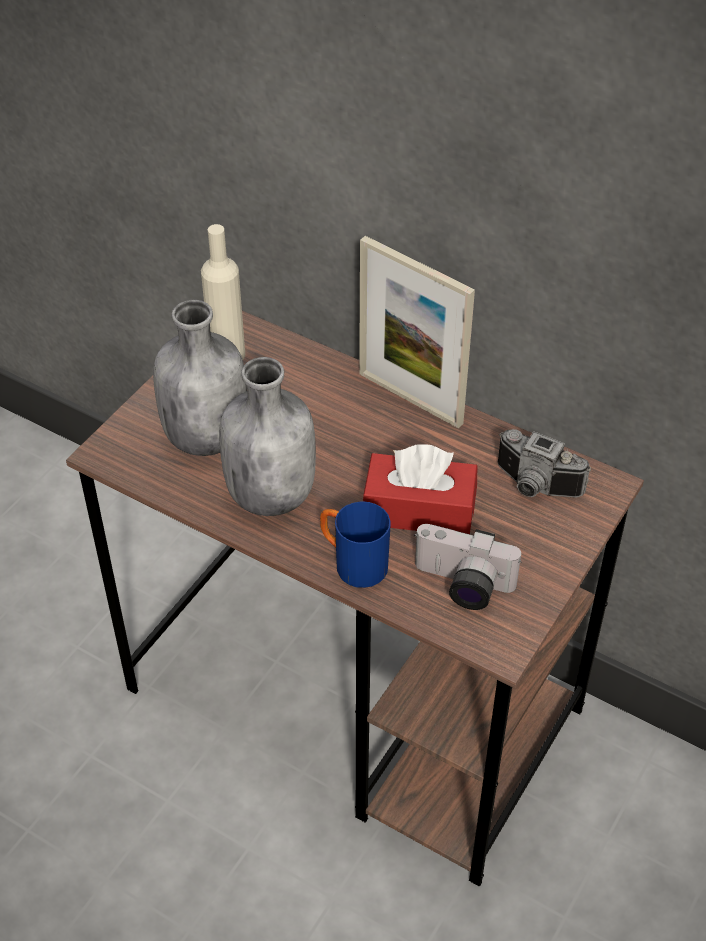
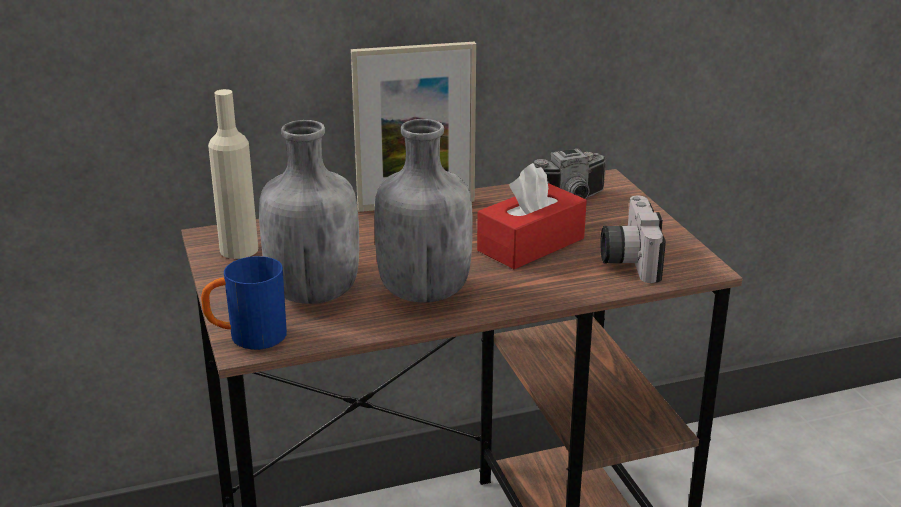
camera: 50 degrees left, 20 degrees down
blue mug [320,501,391,588] -> blue mug moved to [201,256,287,350]
camera [414,524,522,610] -> camera turned 120 degrees clockwise [600,196,666,283]

